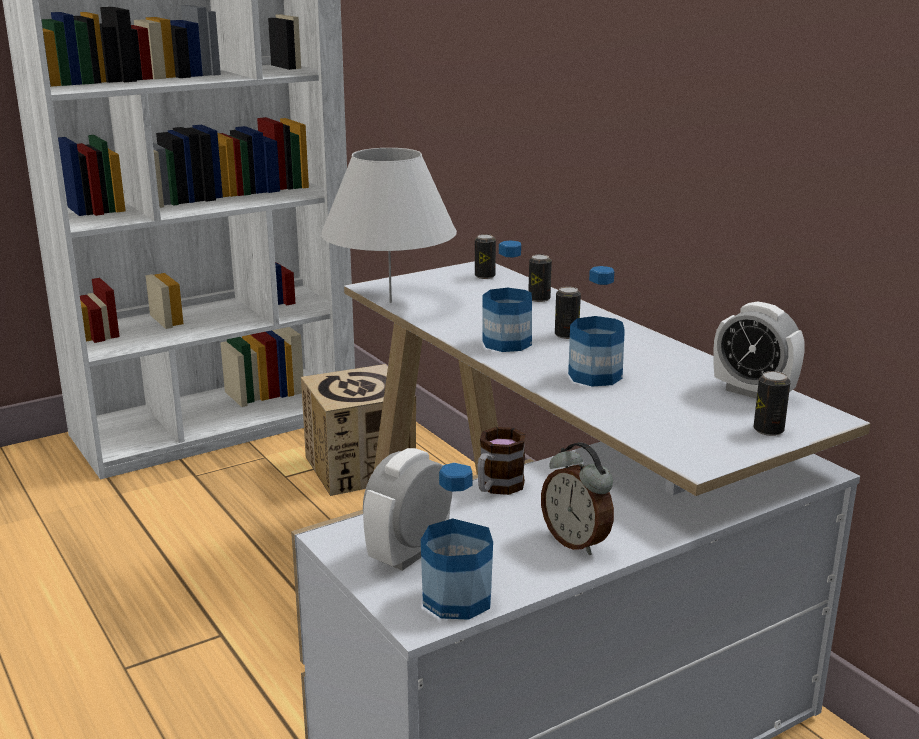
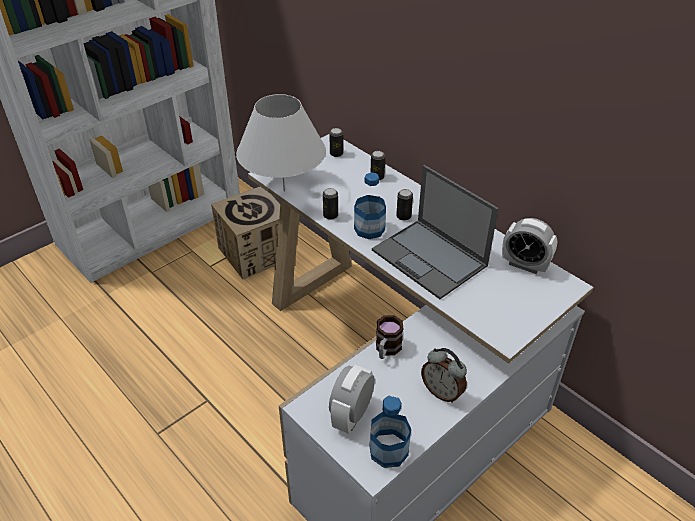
camera: 10 degrees left, 20 degrees up
bottle [568,266,625,387] -> laptop [372,165,499,299]
can [754,371,791,436] -> can moved to [323,188,338,220]

